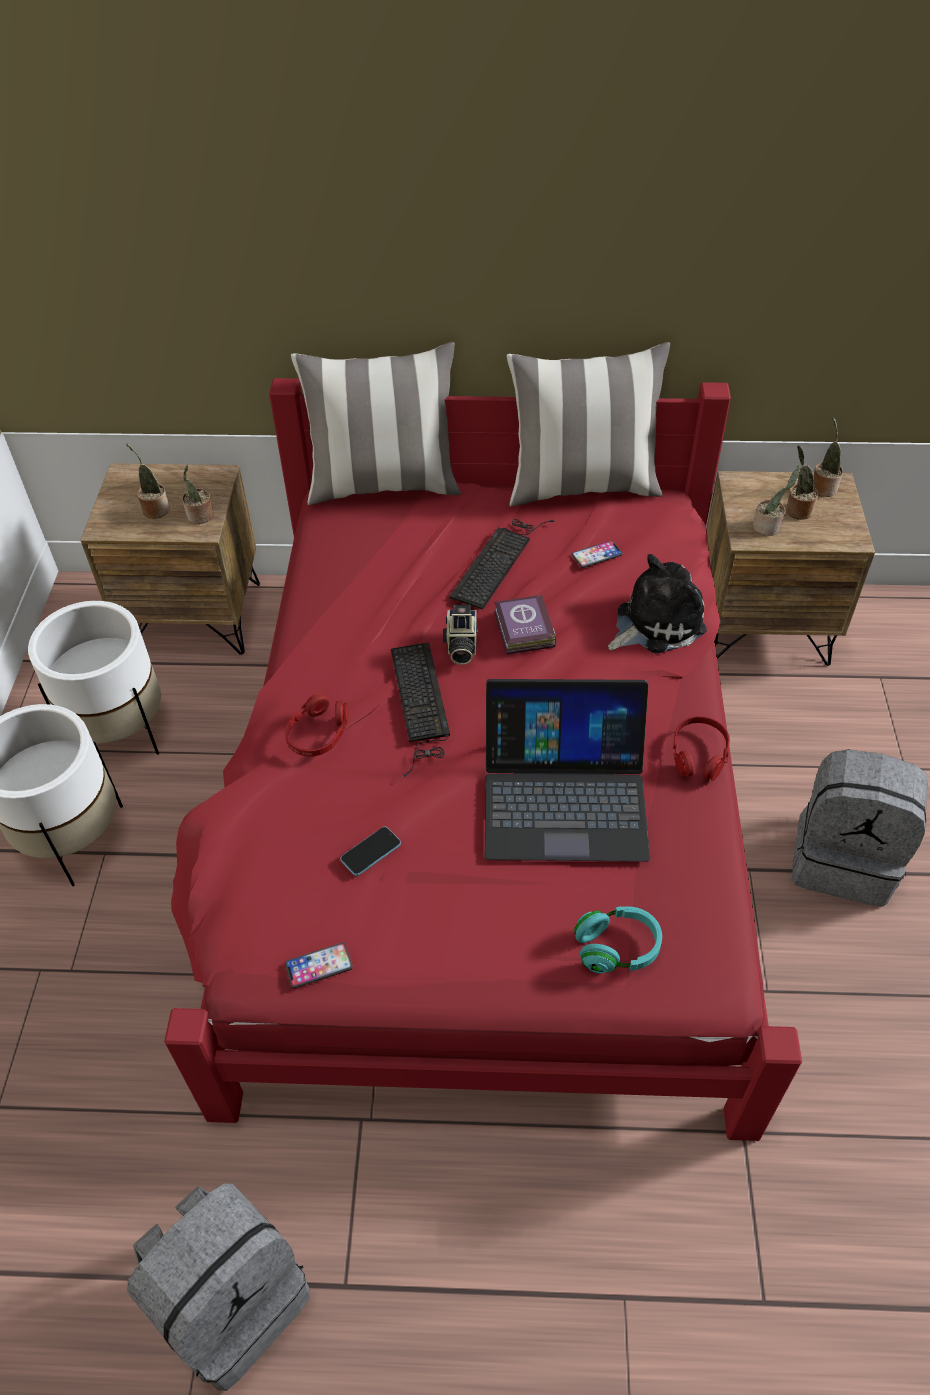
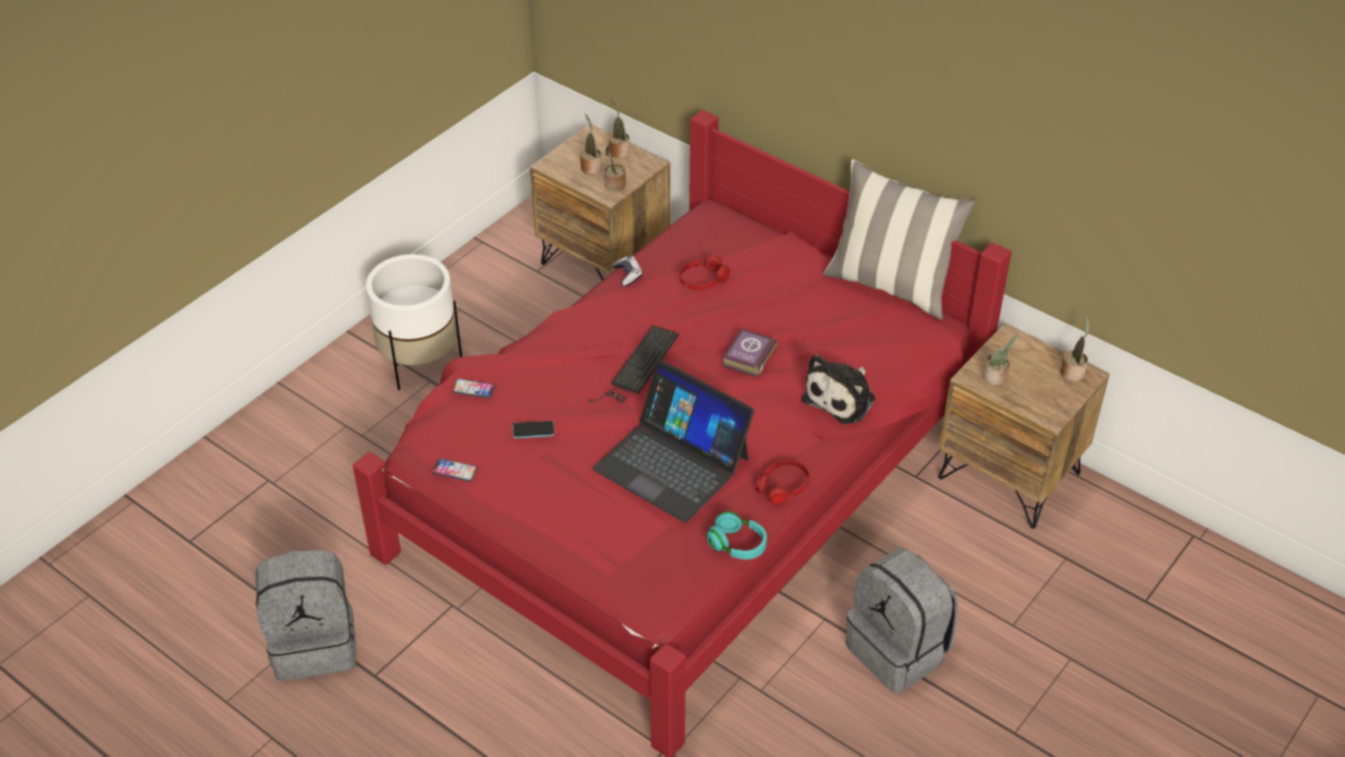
camera: 35 degrees right, 5 degrees down
white planter [28,601,161,755] -> none
red headphones [285,693,347,756] -> red headphones moved to [679,255,730,290]
pillow [291,342,461,505] -> none
camera [443,605,478,665] -> none
keyboard [449,519,554,610] -> none
phone [571,540,623,568] -> phone moved to [452,378,495,399]
turquoise headphones [574,906,662,973] -> turquoise headphones moved to [707,511,767,559]
plush toy [608,554,707,653] -> plush toy turned 120 degrees clockwise [802,354,875,424]
potted plant [786,445,818,520] -> potted plant moved to [609,99,630,159]
none -> game controller [613,256,642,286]

